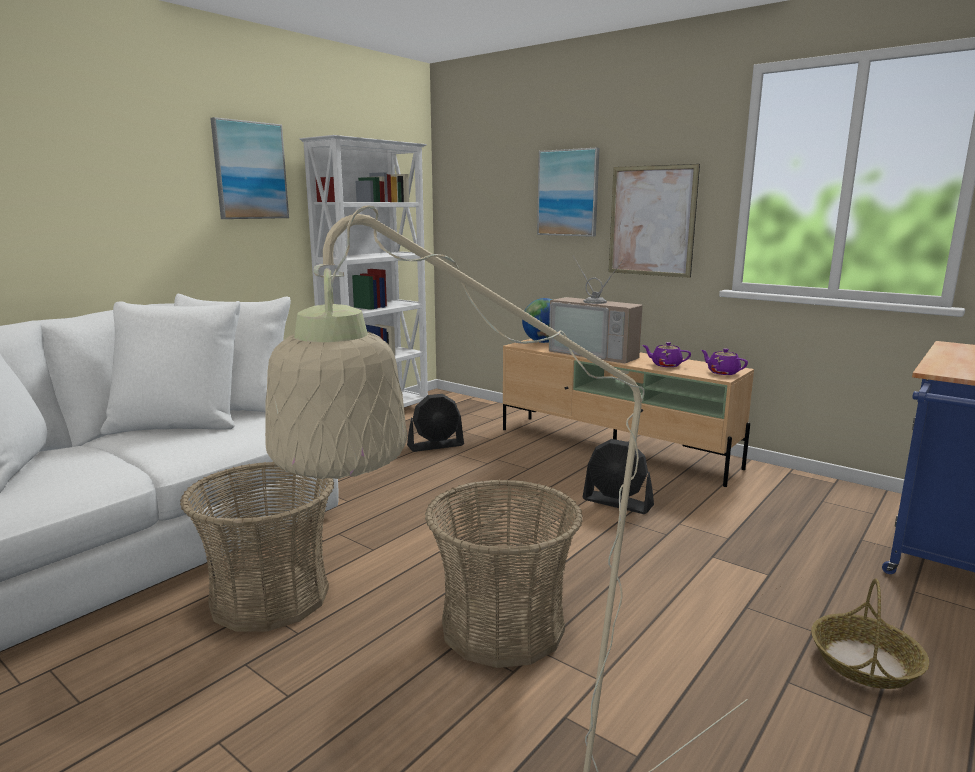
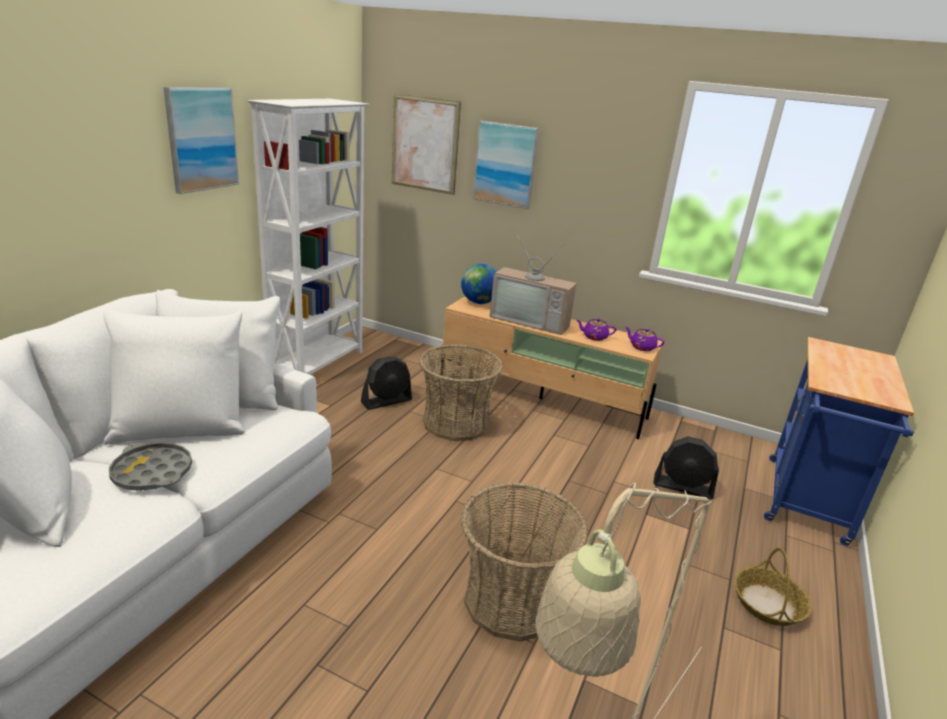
camera: 15 degrees left, 10 degrees up
basket [180,462,334,632] -> basket moved to [419,344,503,441]
black fan [582,439,654,514] -> black fan moved to [654,436,719,499]
picture [609,164,700,278] -> picture moved to [392,94,461,195]
none -> grey tray [109,443,192,491]

